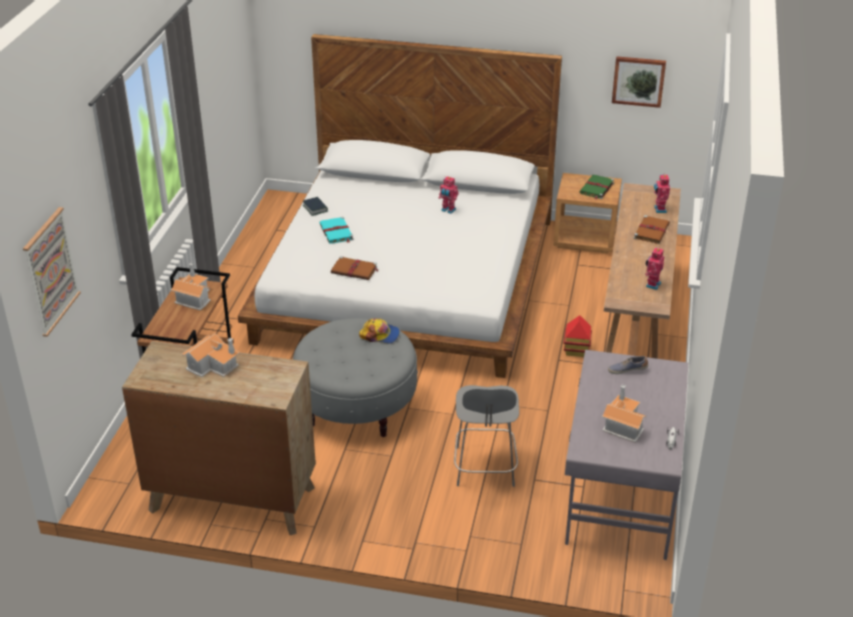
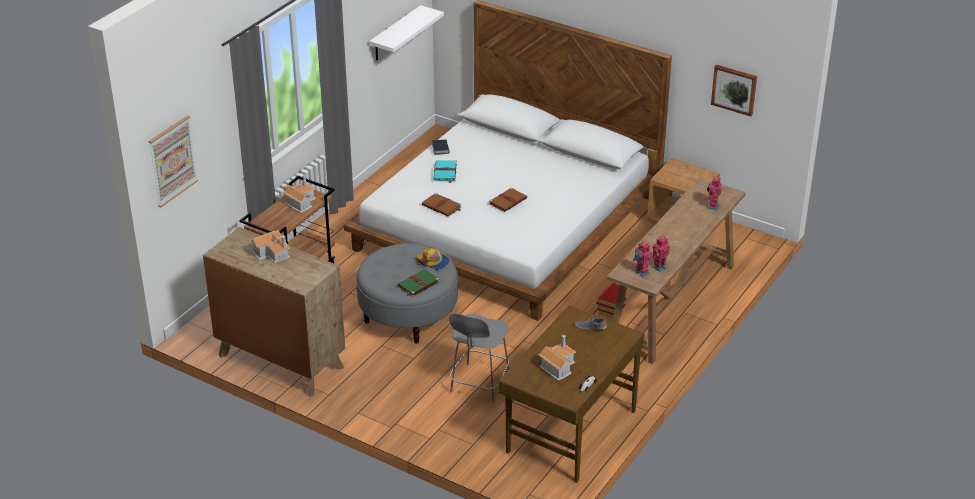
camera: 20 degrees right, 0 degrees up
toy robot [438,176,459,214] -> toy robot moved to [633,241,652,277]
grey desk [565,350,688,560] -> brown desk [498,305,644,483]
green book [579,175,614,200] -> green book moved to [397,269,439,297]
brown book [634,215,670,244] -> brown book moved to [489,187,527,212]
none -> white shelf [369,5,444,60]

